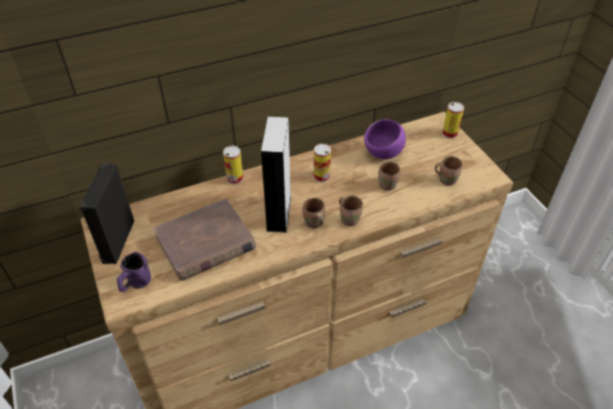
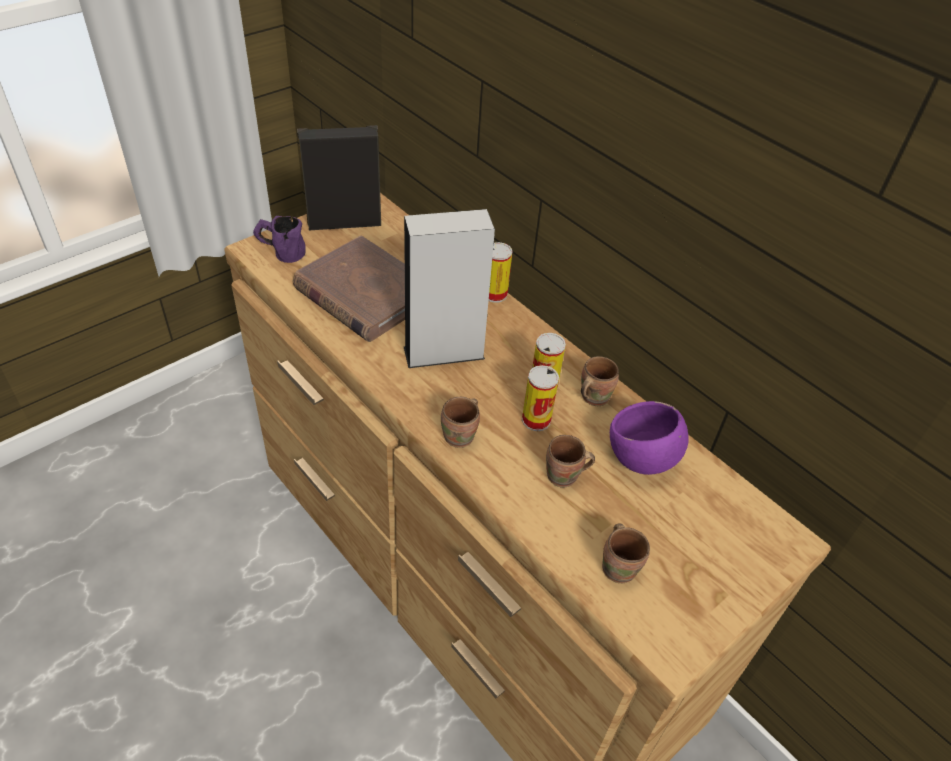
camera: 70 degrees right, 0 degrees up
brown mug [302,198,325,229] -> brown mug moved to [581,356,619,406]
can [442,102,464,139] -> can moved to [522,365,559,431]

